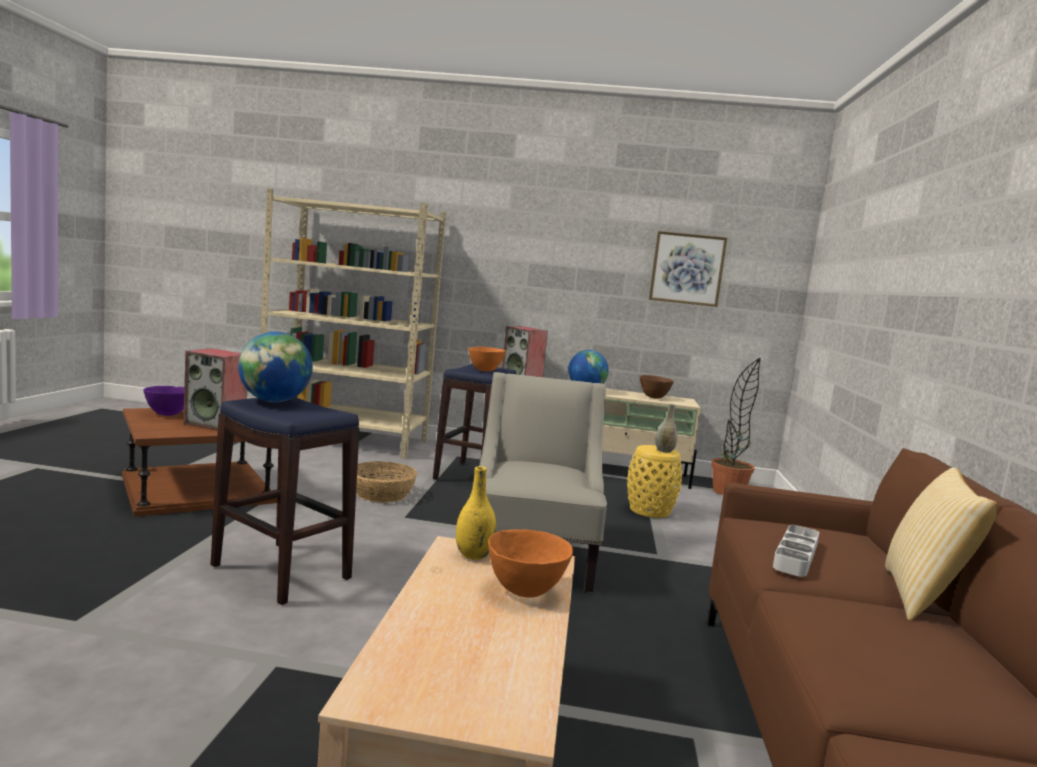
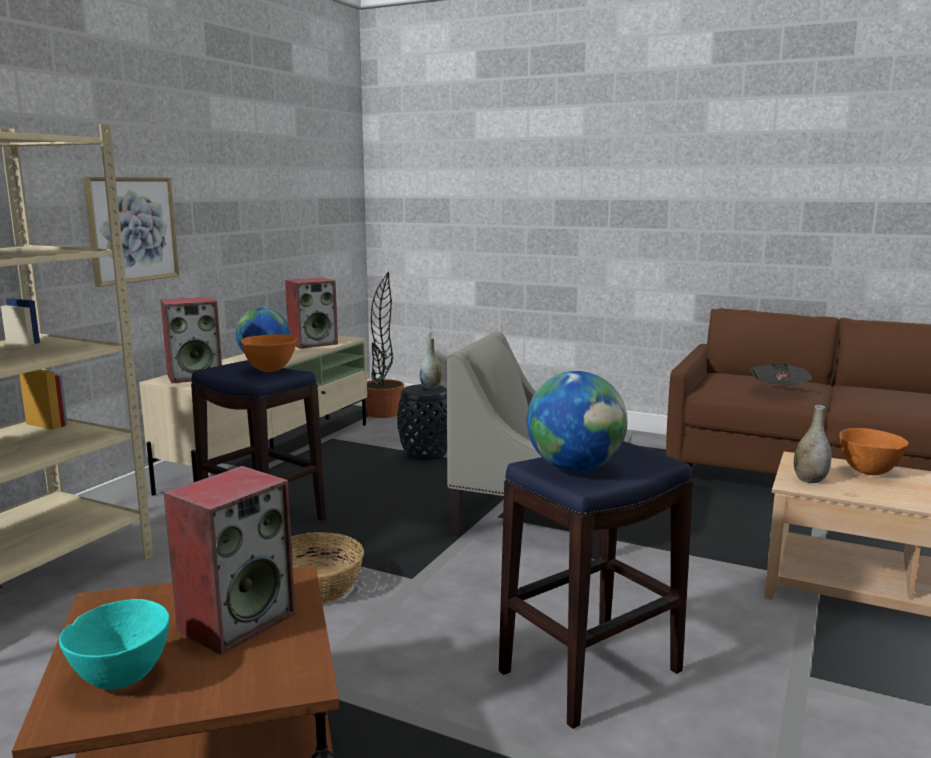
camera: 70 degrees left, 5 degrees up
purple bowl [143,386,184,416] -> turquoise bowl [59,599,170,690]
yellow vase [456,466,497,560] -> grey vase [794,405,832,483]
yellow stool [627,445,682,518] -> black stool [397,384,447,460]
brown bowl [640,375,674,399] -> speaker [285,278,338,349]
picture [649,231,727,307] -> picture moved to [83,177,179,287]
grey tray [773,525,819,577] -> newspaper [749,364,813,386]
pillow [885,468,997,621] -> none

